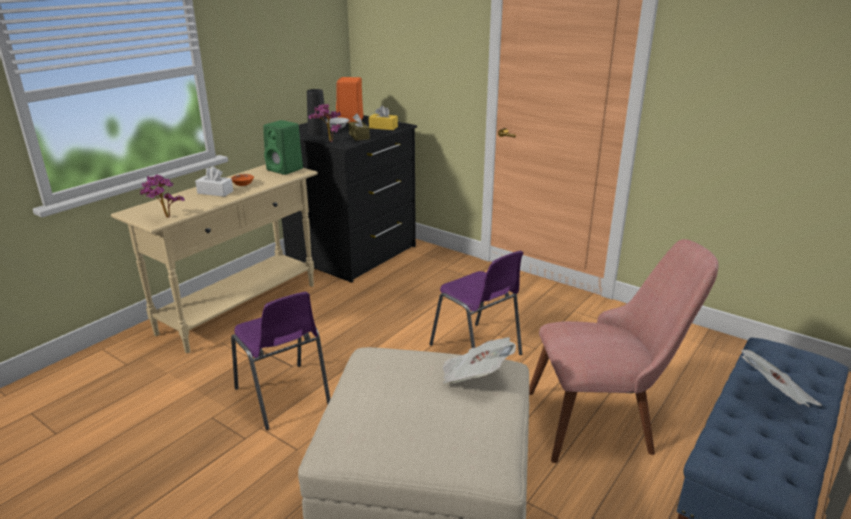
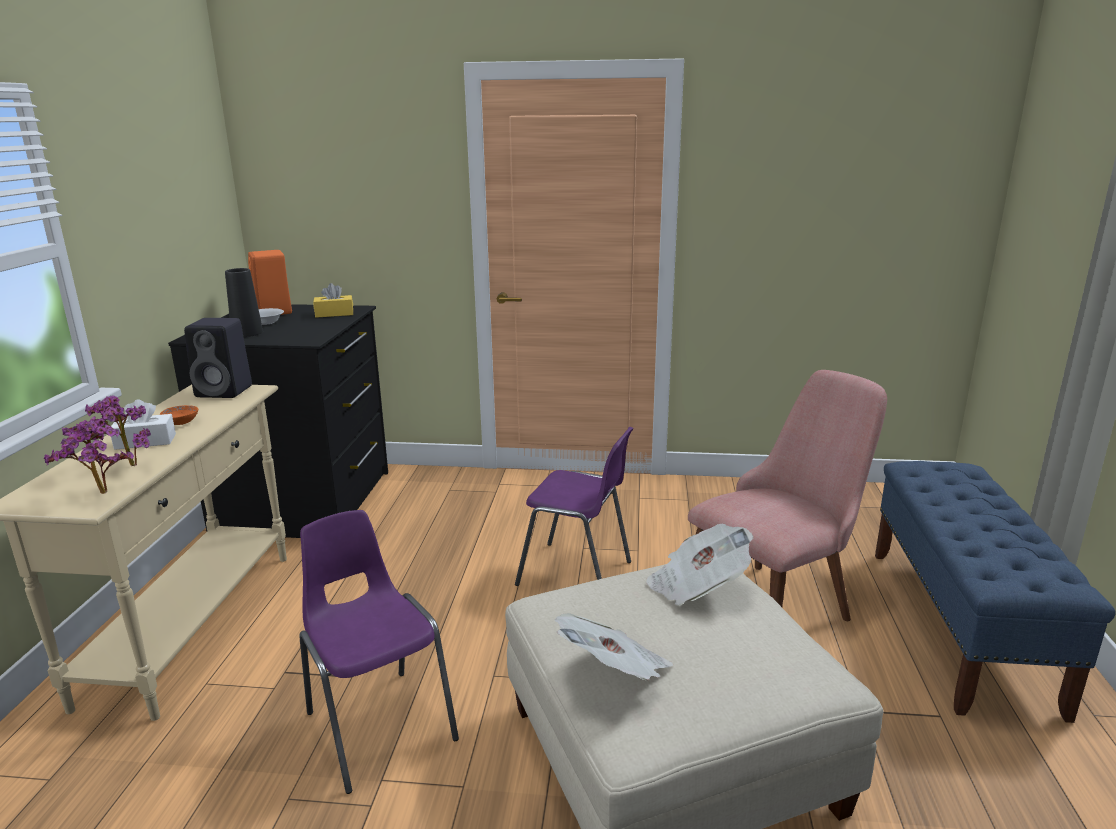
camera: 30 degrees left, 5 degrees down
purple chair [231,292,330,430] -> purple chair turned 150 degrees counterclockwise [299,510,459,794]
green speaker [263,120,303,175] -> black speaker [184,318,252,398]
potted plant [309,104,341,142] -> potted plant moved to [76,396,151,466]
brown tissue box [349,113,370,141] -> none
newspaper [741,350,822,407] -> newspaper moved to [555,613,673,680]

